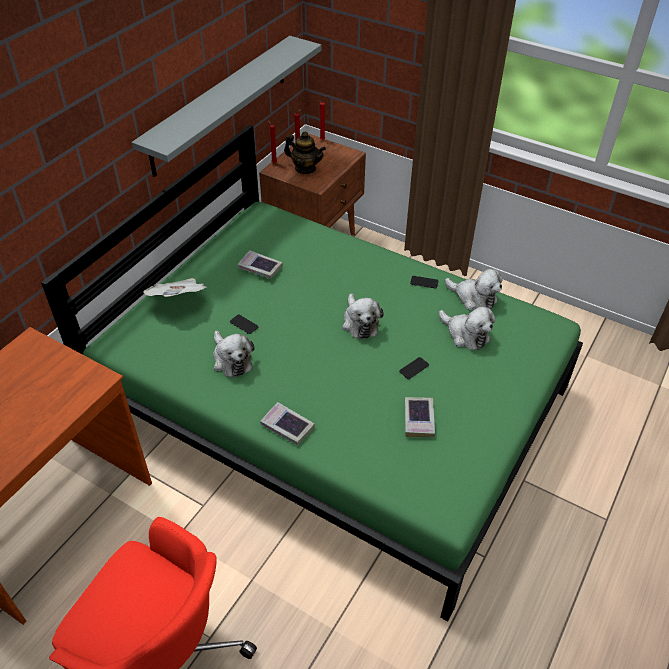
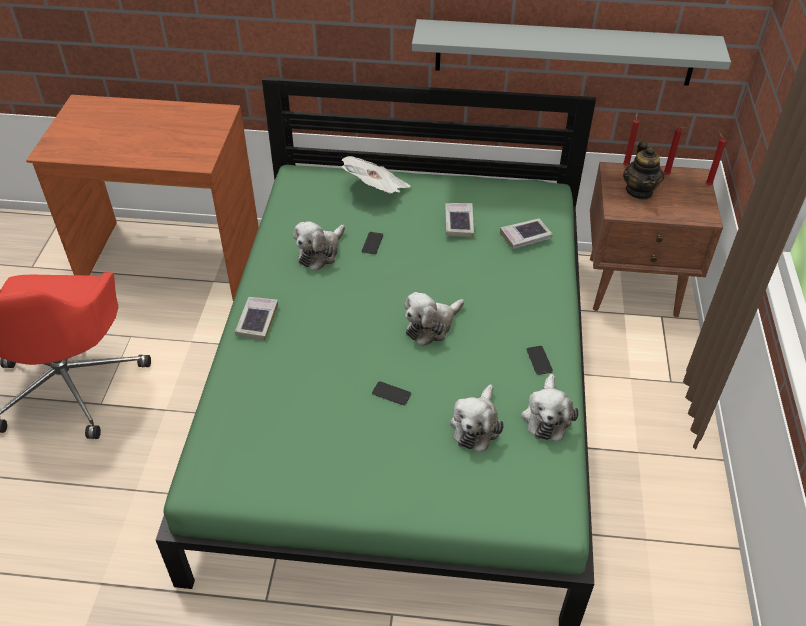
camera: 65 degrees right, 0 degrees up
book [405,397,435,437] -> book moved to [500,219,553,249]

